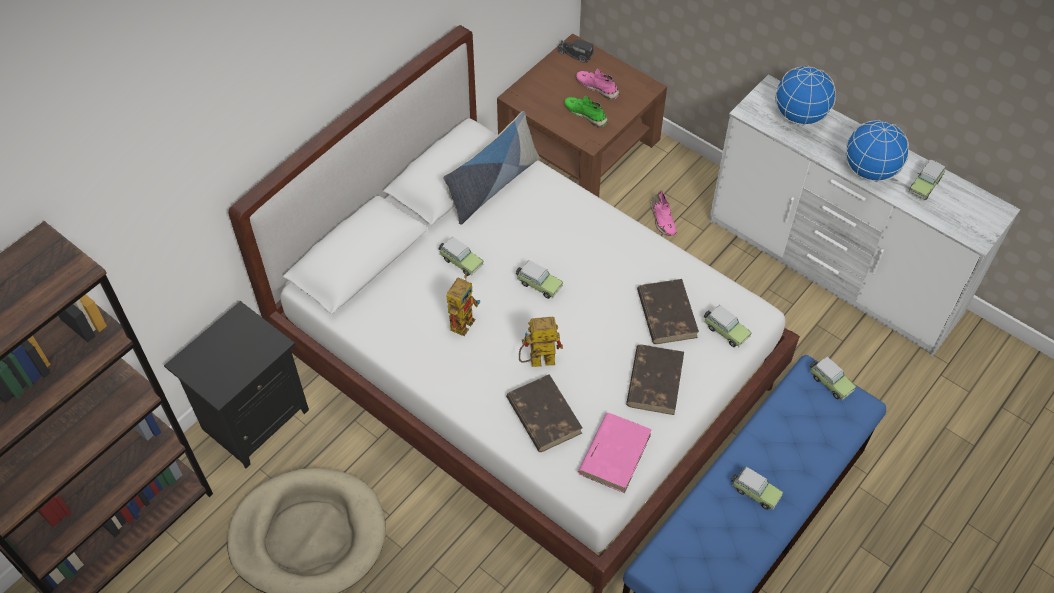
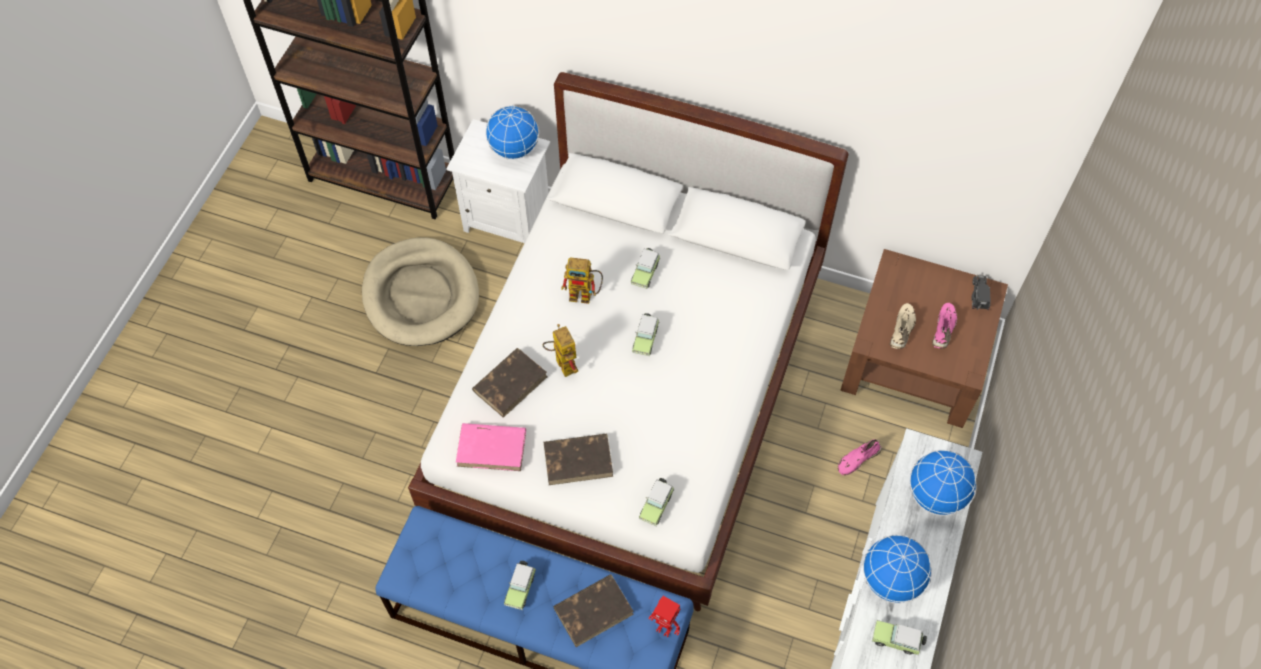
camera: 70 degrees right, 5 degrees up
black nightstand [164,301,309,469] -> white nightstand [446,119,550,243]
pillow [443,111,540,225] -> none
green shoe [564,96,608,128] -> beige shoe [890,303,916,349]
brown book [637,279,699,344] -> brown book moved to [553,574,634,647]
toy car [810,356,856,400] -> toy robot [649,596,680,638]
none -> globe [485,106,539,159]

